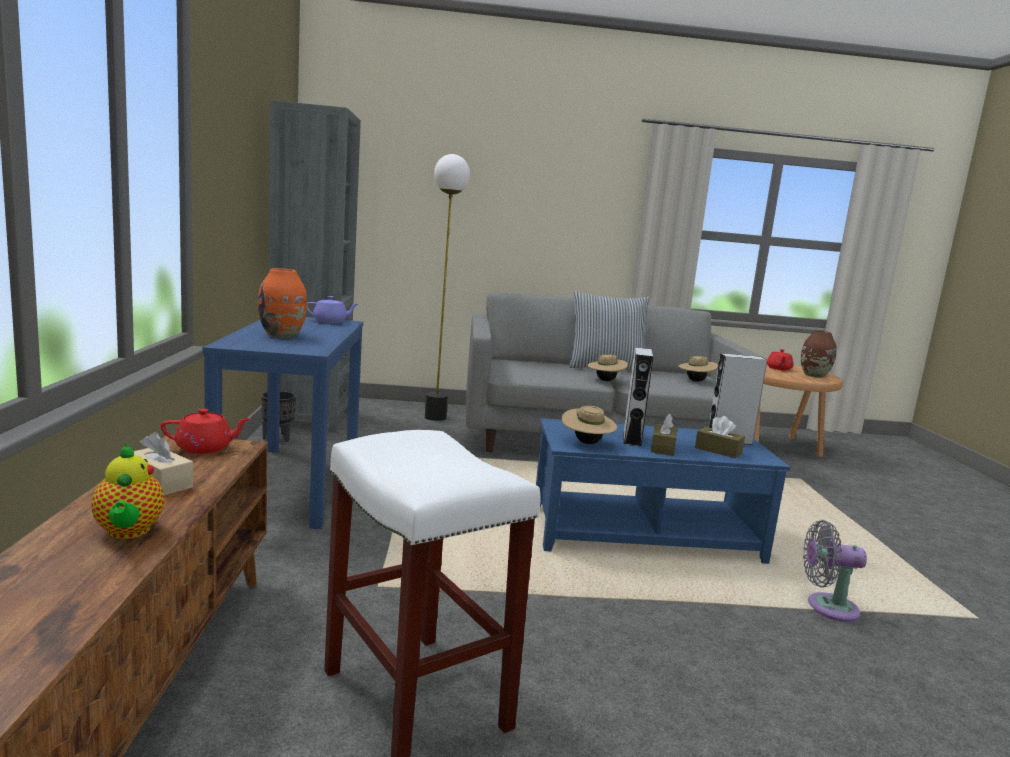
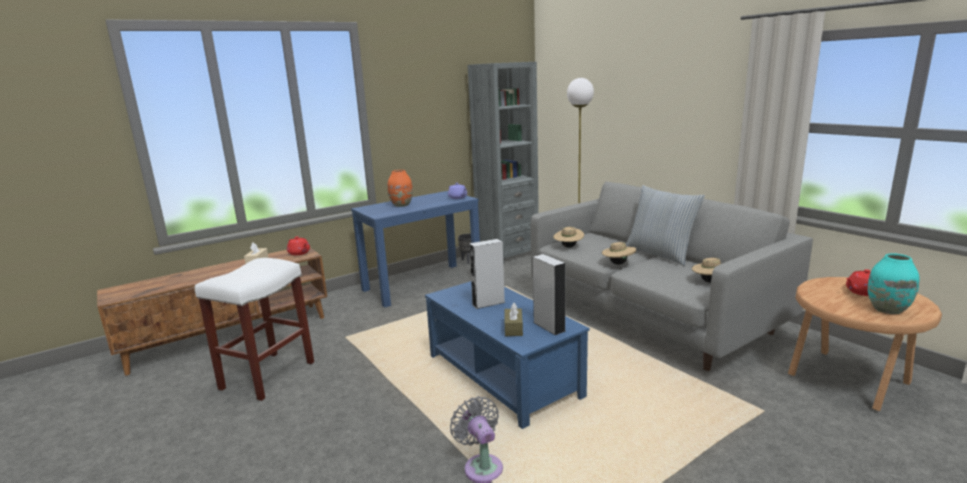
camera: 60 degrees right, 5 degrees up
teapot [91,444,165,539] -> none
beige hat [561,406,617,444] -> beige hat moved to [553,227,584,248]
brown tissue box [651,414,677,456] -> none
brown vase [801,330,837,378] -> turquoise vase [868,253,920,314]

